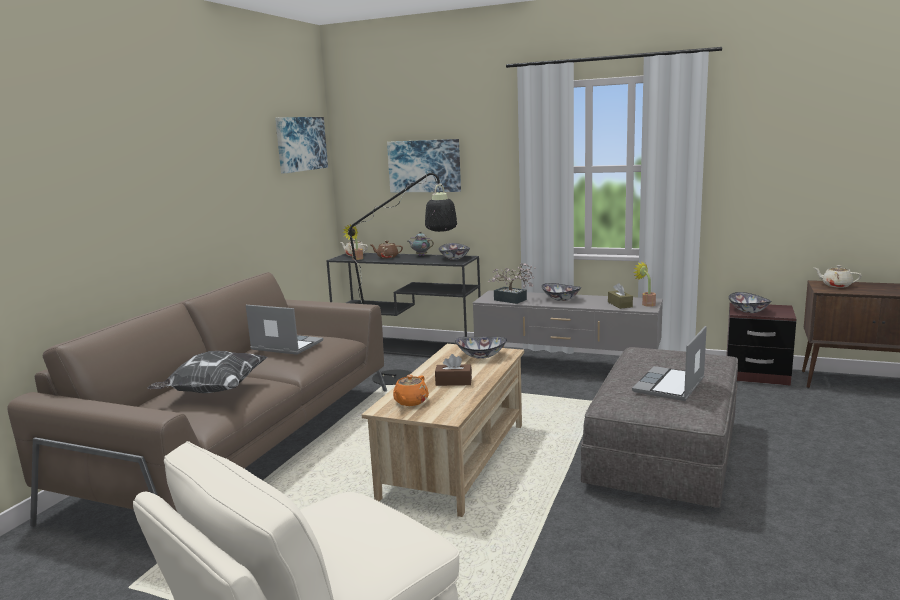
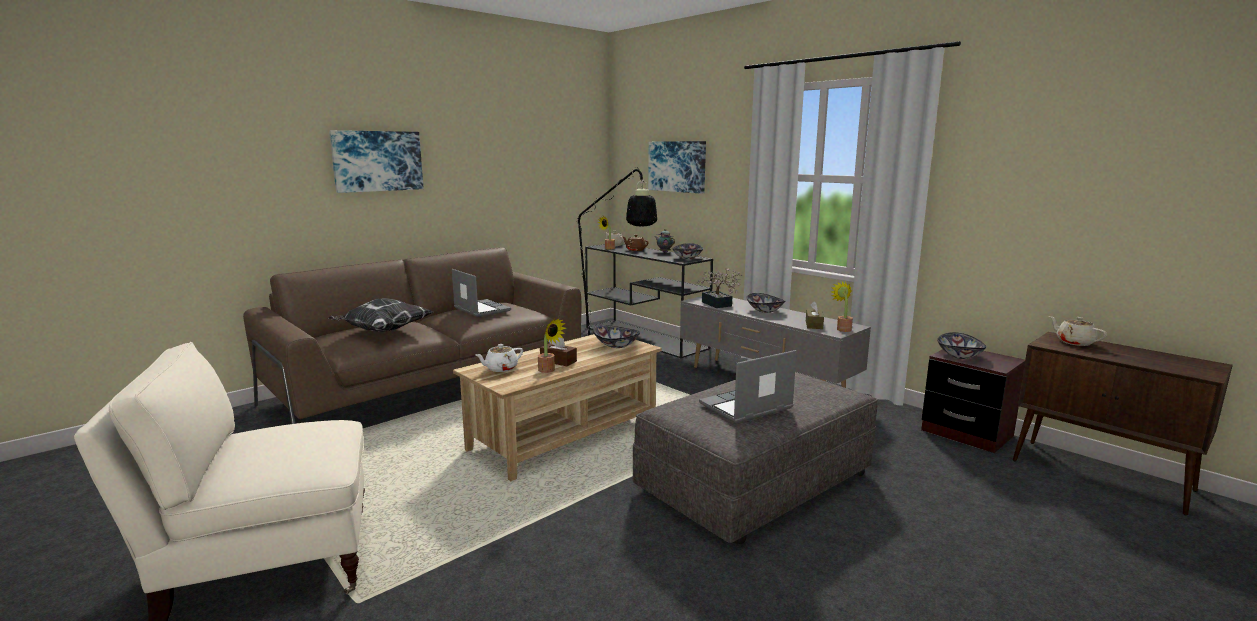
camera: 25 degrees right, 0 degrees up
picture [275,117,328,173] -> picture moved to [329,130,424,193]
orange teapot [393,375,429,406] -> white teapot [476,344,523,372]
none -> potted plant [538,318,566,373]

